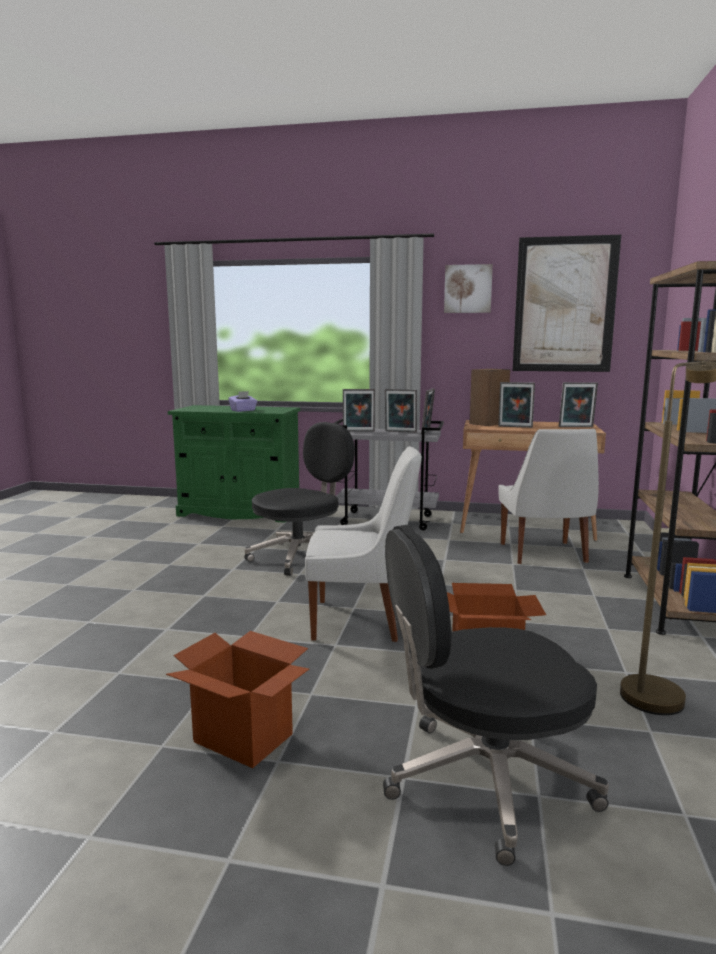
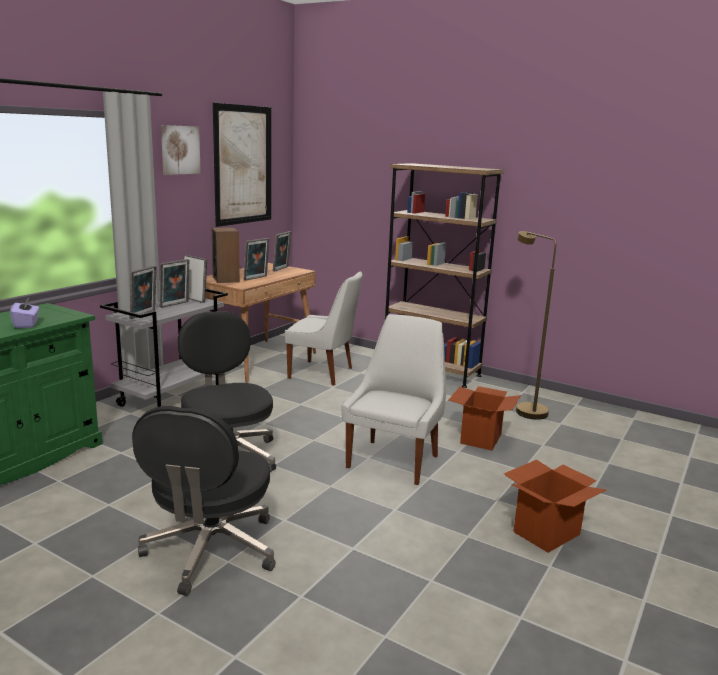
camera: 70 degrees left, 5 degrees up
black office chair [383,525,609,866] -> black office chair moved to [132,406,275,596]

